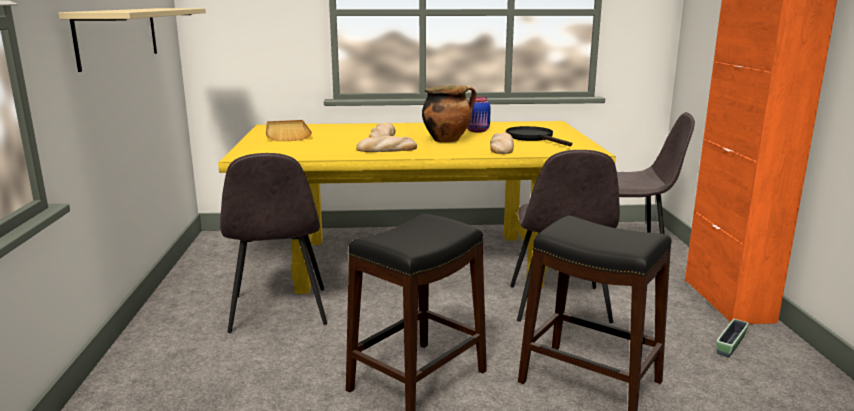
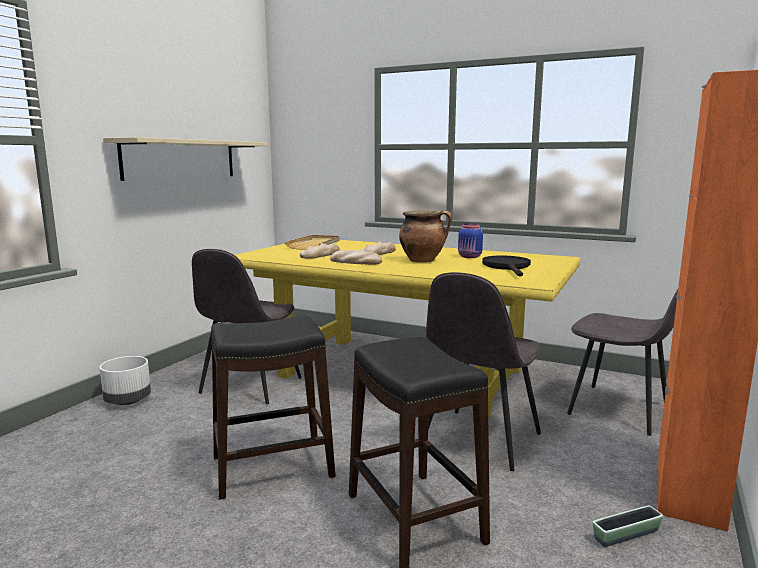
camera: 30 degrees right, 5 degrees down
bread [490,132,514,154] -> bread moved to [300,243,340,259]
none -> white planter [99,356,151,405]

